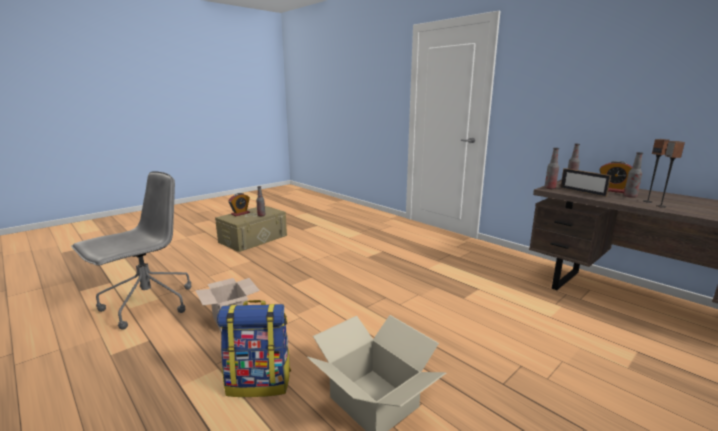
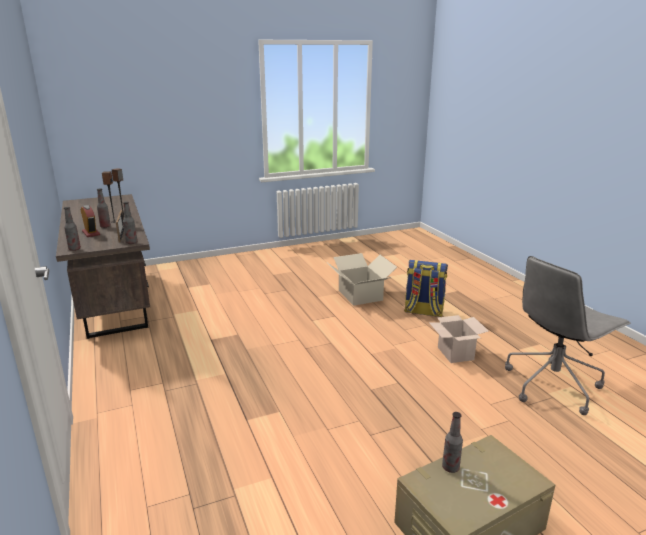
camera: 160 degrees left, 5 degrees up
alarm clock [228,193,250,216] -> none

